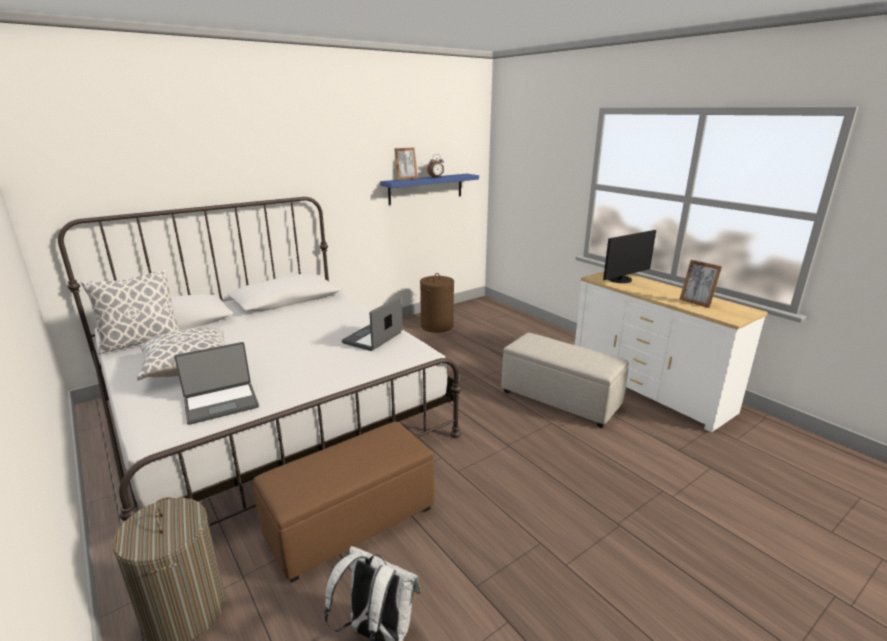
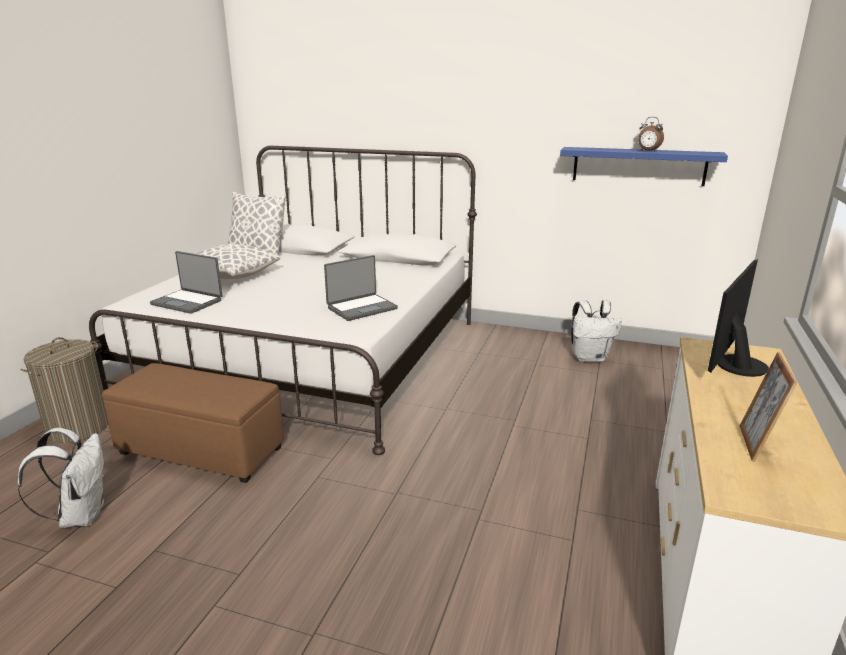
camera: 55 degrees right, 0 degrees up
laptop [342,296,403,351] -> laptop turned 150 degrees clockwise [324,255,398,321]
picture frame [394,147,418,180] -> none
brown laundry basket [420,273,454,333] -> white backpack [571,300,622,362]
beige ottoman [502,333,629,428] -> none
monitor [603,230,656,283] -> monitor turned 105 degrees clockwise [708,259,769,377]

